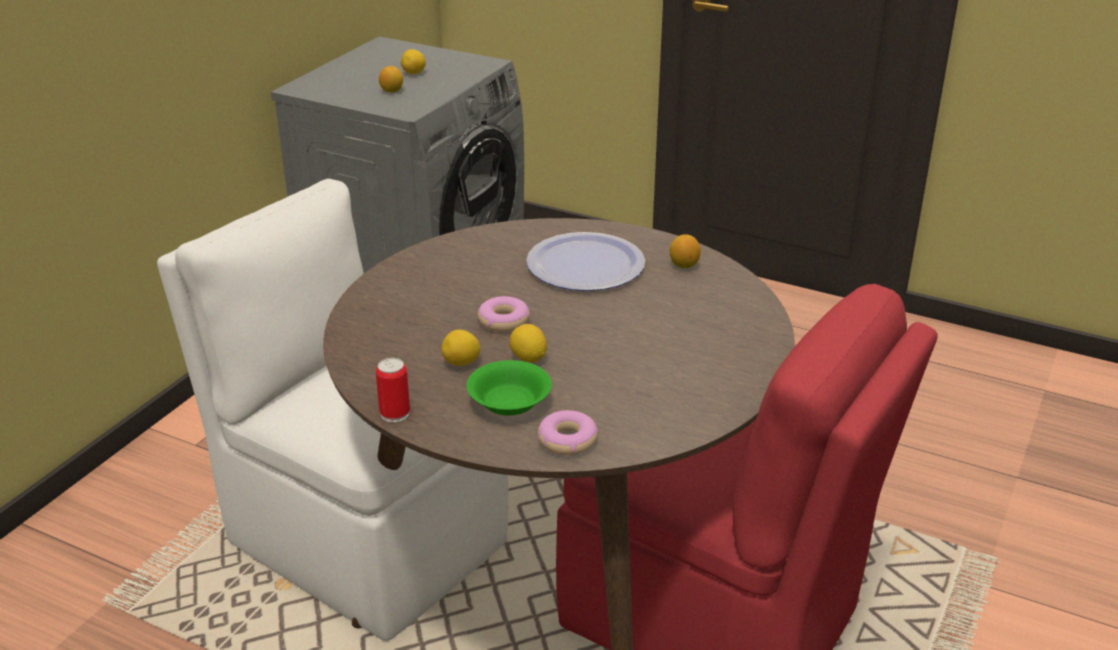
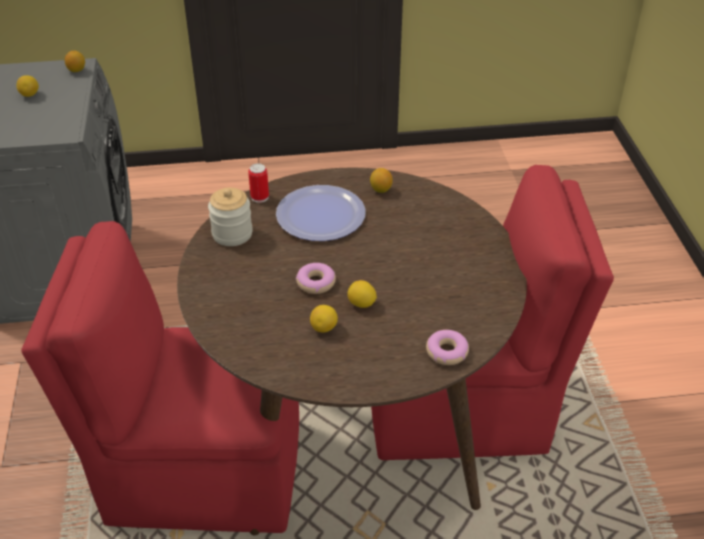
camera: 35 degrees left, 10 degrees up
white chair [157,179,509,641] -> red chair [21,221,299,533]
can [376,358,410,423] -> can moved to [248,163,269,203]
lemon [379,66,403,93] -> lemon moved to [65,51,85,72]
green bowl [467,360,552,416] -> none
none -> jar [208,188,253,246]

